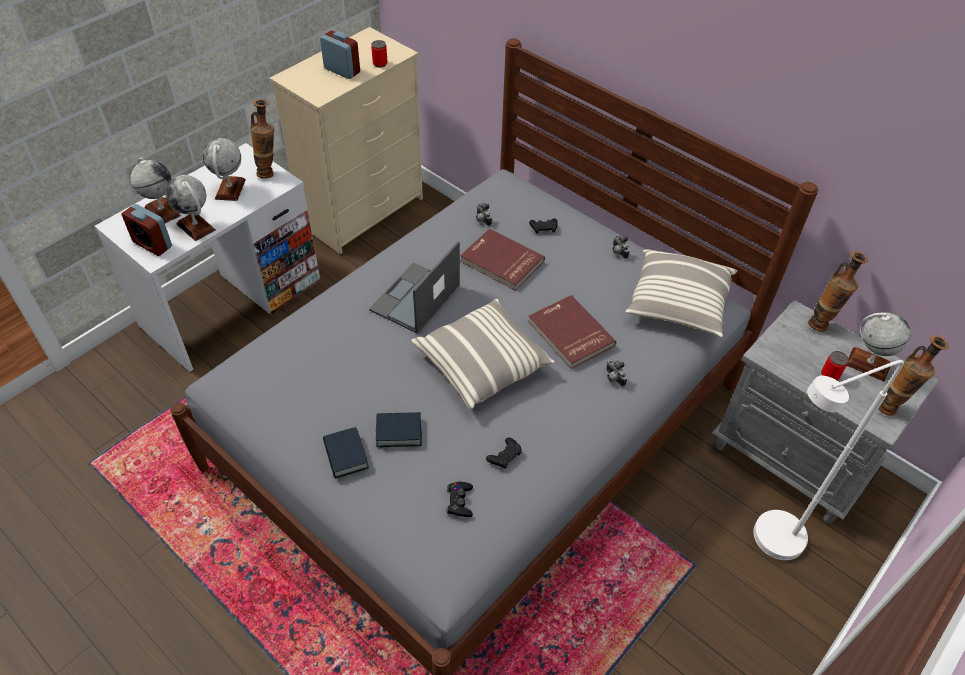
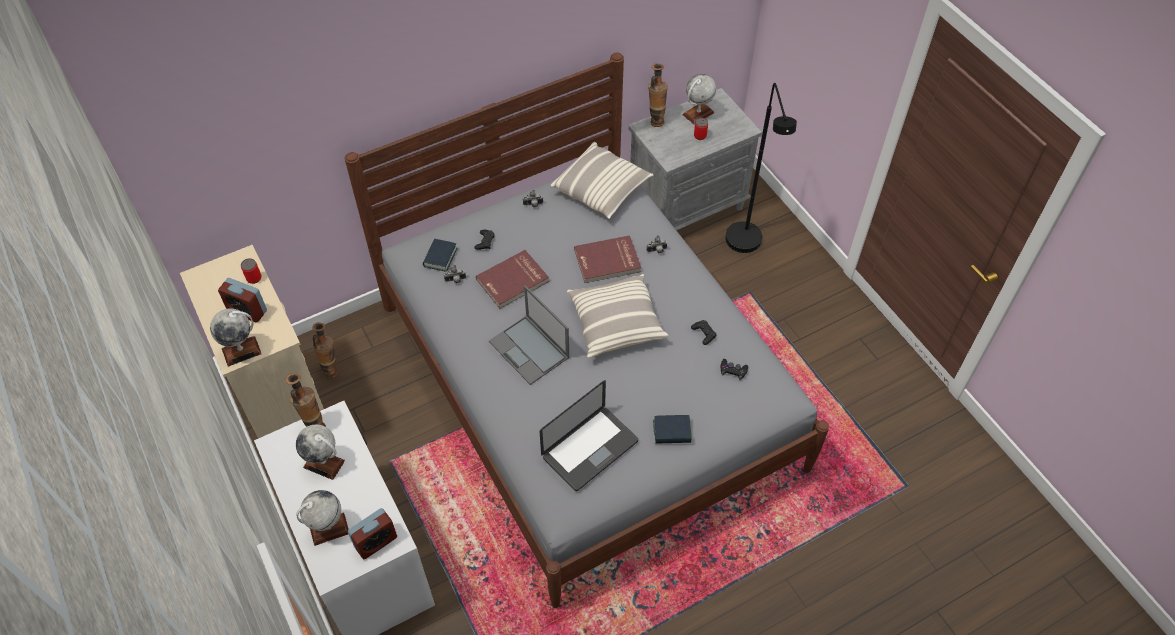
camera: 70 degrees left, 5 degrees up
globe [165,175,216,241] -> globe moved to [210,308,262,367]
alarm clock [320,31,360,79] -> alarm clock turned 120 degrees counterclockwise [218,278,267,322]
book [376,412,422,447] -> book moved to [423,239,458,272]
white floor lamp [753,360,904,560] -> black floor lamp [725,83,797,253]
vase [878,335,949,416] -> vase moved to [312,322,338,379]
none -> laptop [539,380,638,491]

